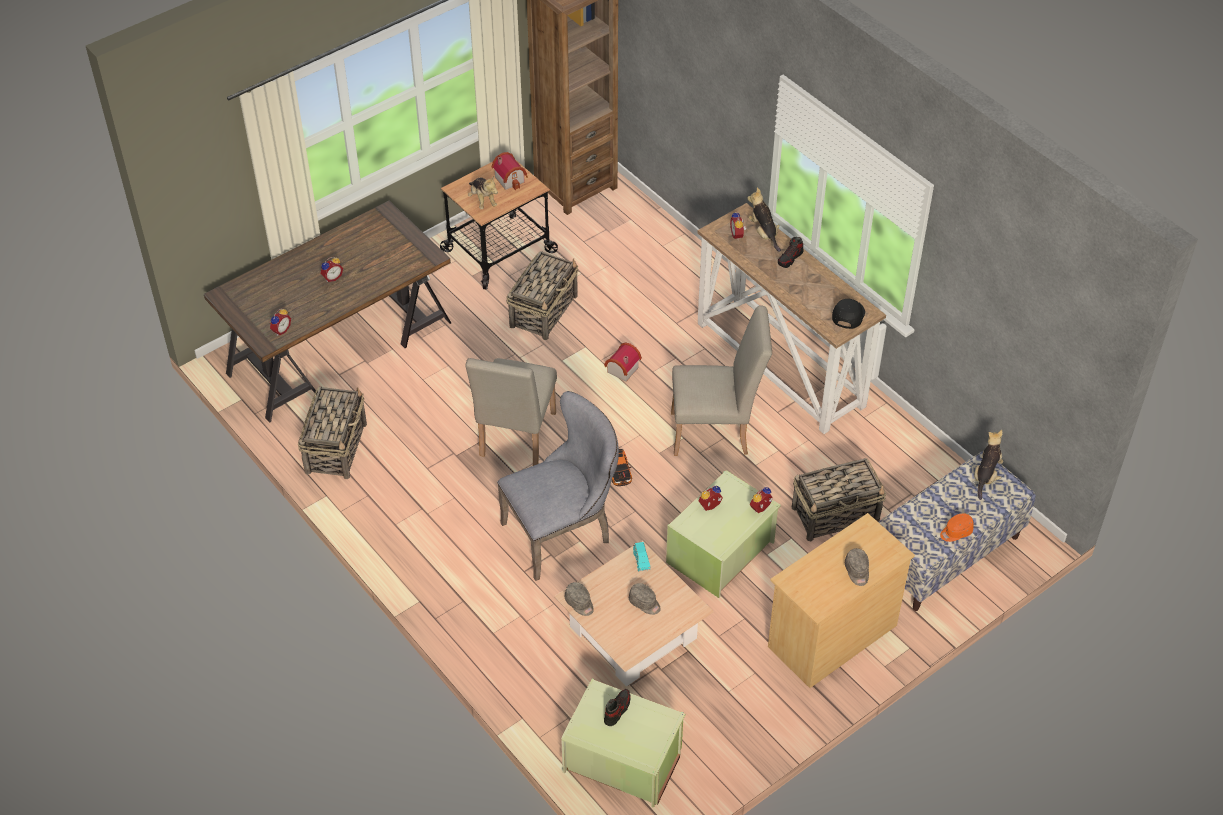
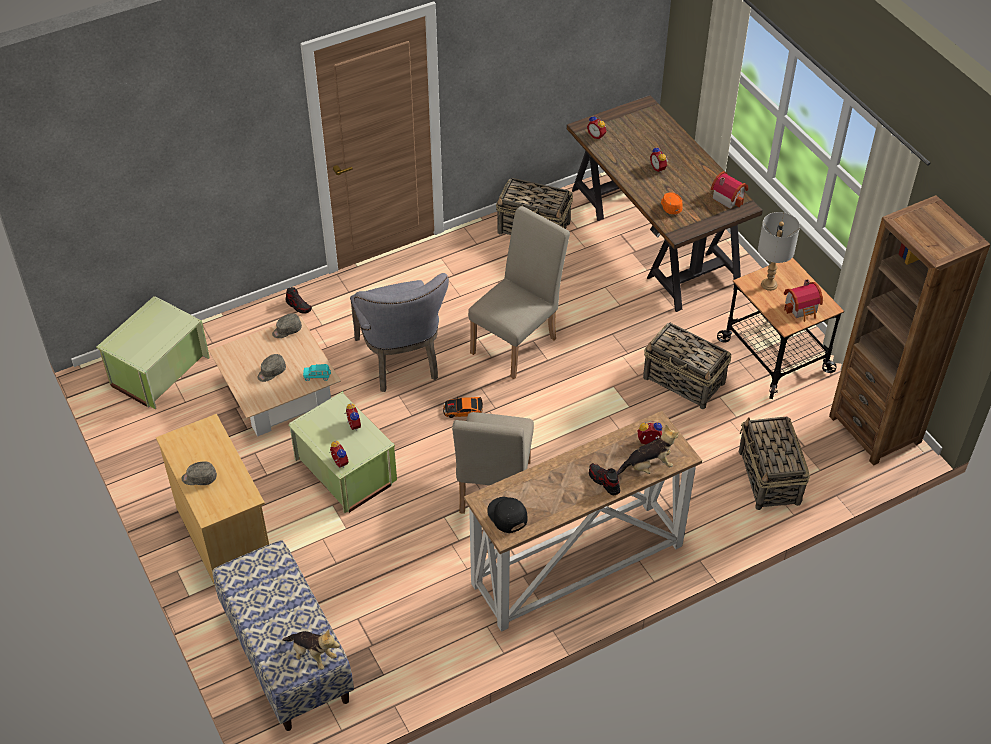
camera: 100 degrees right, 0 degrees up
beige chair [465,358,557,466] -> beige chair turned 105 degrees clockwise [468,206,570,379]
plush toy [468,177,498,209] -> grey table lamp [758,212,800,291]
toy house [604,342,642,381] -> toy house moved to [711,171,748,209]
shoe [604,689,631,726] -> shoe moved to [285,287,312,314]
basket [792,458,886,541] -> basket moved to [738,417,810,510]
black cap [832,299,865,329] -> black cap turned 150 degrees counterclockwise [487,497,528,533]
orange cap [940,513,974,542] -> orange cap moved to [661,192,683,214]

